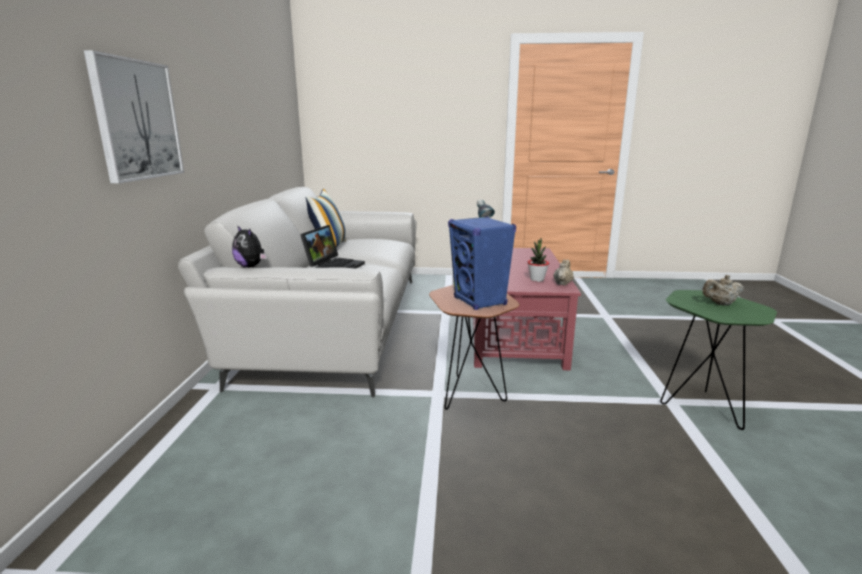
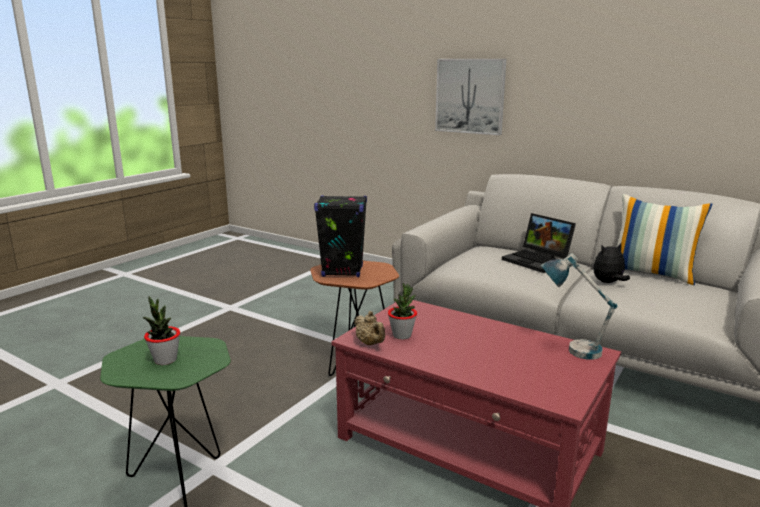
camera: 120 degrees right, 0 degrees up
plush toy [232,225,267,268] -> plush toy moved to [593,243,630,283]
blue speaker [448,216,516,310] -> black speaker [314,195,367,277]
beige teapot [702,275,744,306] -> potted plant [142,296,180,365]

